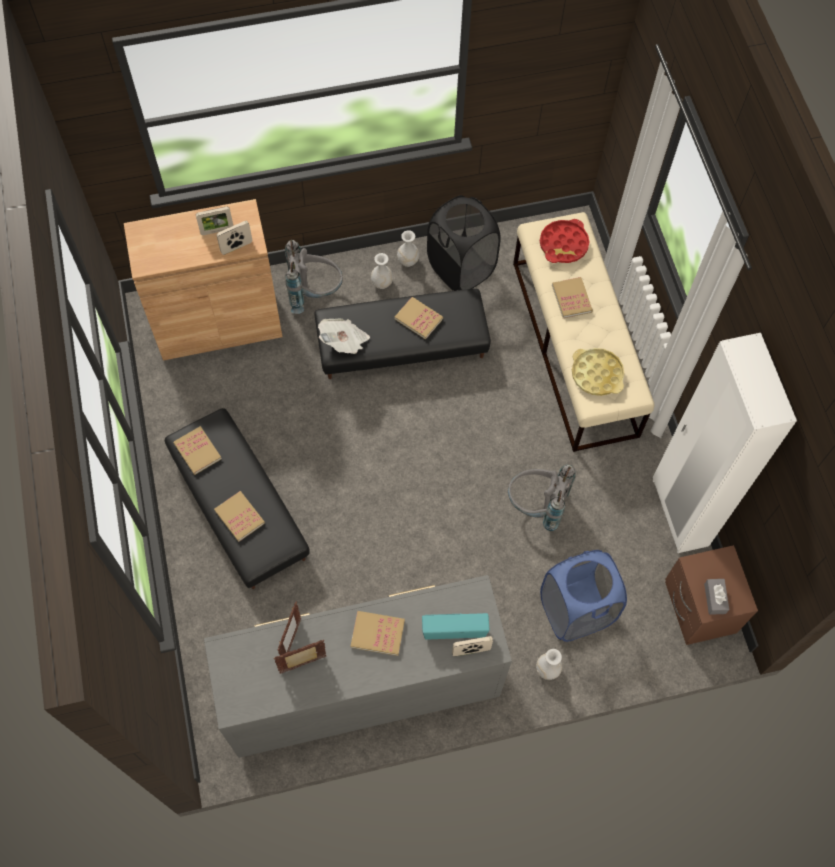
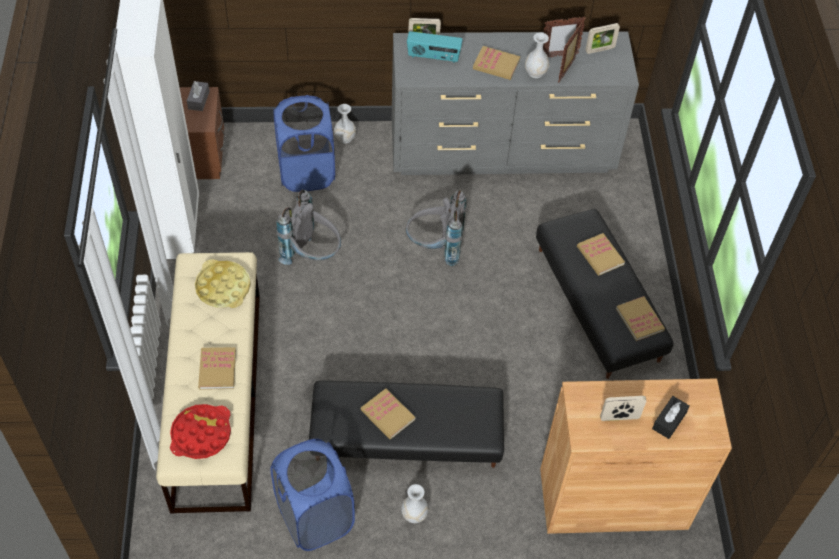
camera: 170 degrees left, 10 degrees down
picture frame [216,221,252,255] -> picture frame moved to [585,23,620,54]
grey backpack [285,240,343,314] -> grey backpack moved to [406,190,467,266]
newspaper [318,319,370,354] -> none
white vase [397,230,419,267] -> white vase moved to [525,32,549,78]
black laundry basket [427,195,501,291] -> blue laundry basket [270,439,355,551]
none -> black tissue box [652,396,690,439]

